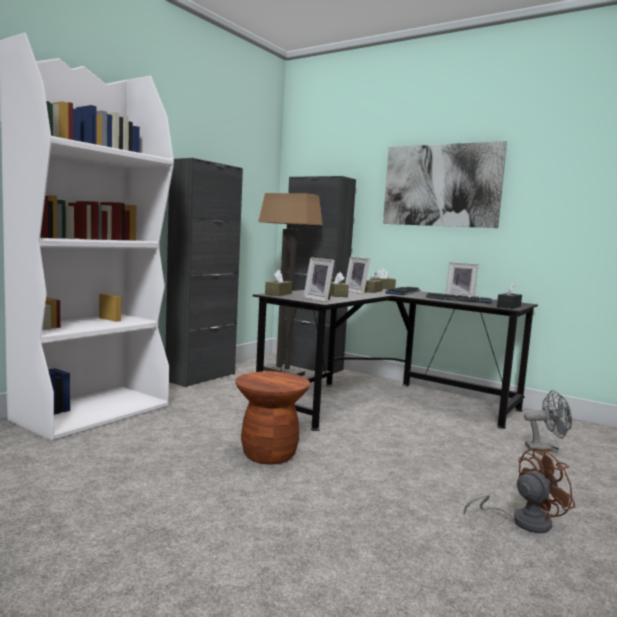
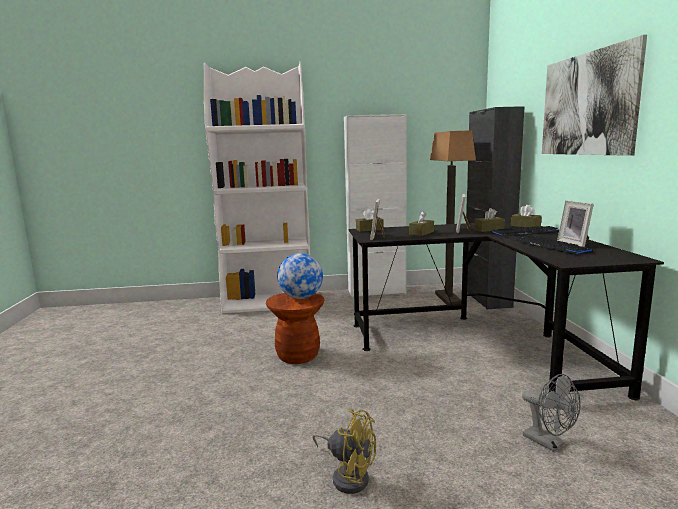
camera: 50 degrees right, 5 degrees up
black cabinet [166,158,243,387] -> white cabinet [344,114,407,297]
brown fan [464,448,575,533] -> yellow fan [313,409,376,494]
black tissue box [497,283,522,309] -> none
none -> globe [277,253,323,299]

